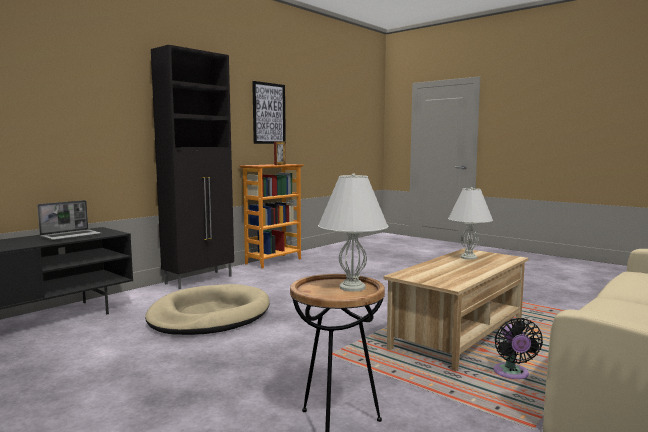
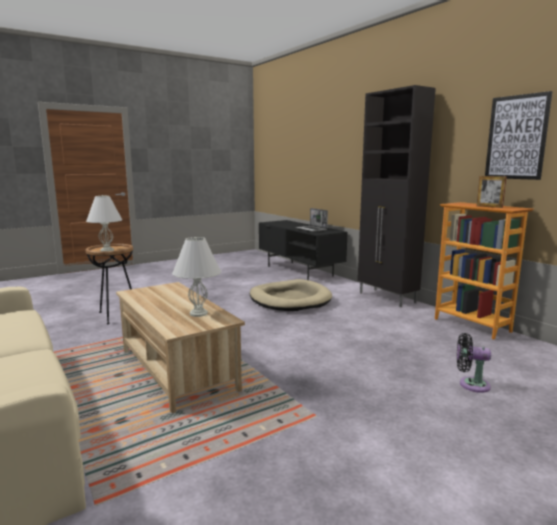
camera: 105 degrees right, 5 degrees up
black fan [494,318,543,379] -> black fan moved to [457,333,491,393]

